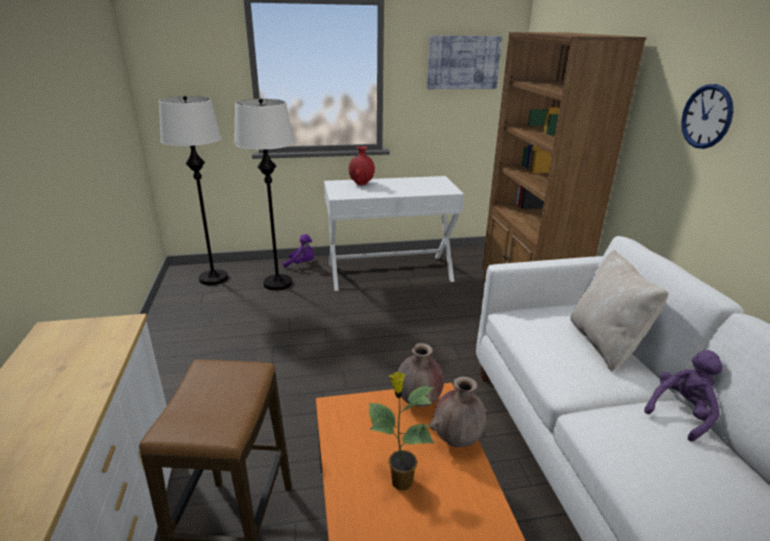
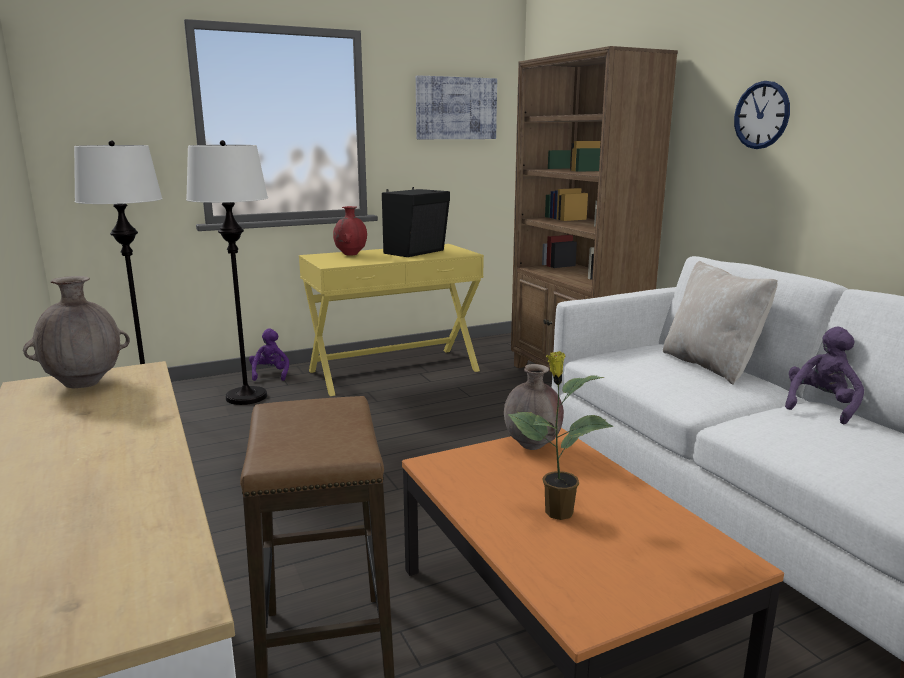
camera: 15 degrees left, 10 degrees down
purple plush toy [283,234,314,268] -> purple plush toy turned 90 degrees counterclockwise [249,328,289,381]
white console table [324,176,464,291] -> yellow console table [299,244,484,396]
brown vase [430,376,488,447] -> brown vase moved to [23,276,130,388]
none -> black speaker [382,187,450,257]

